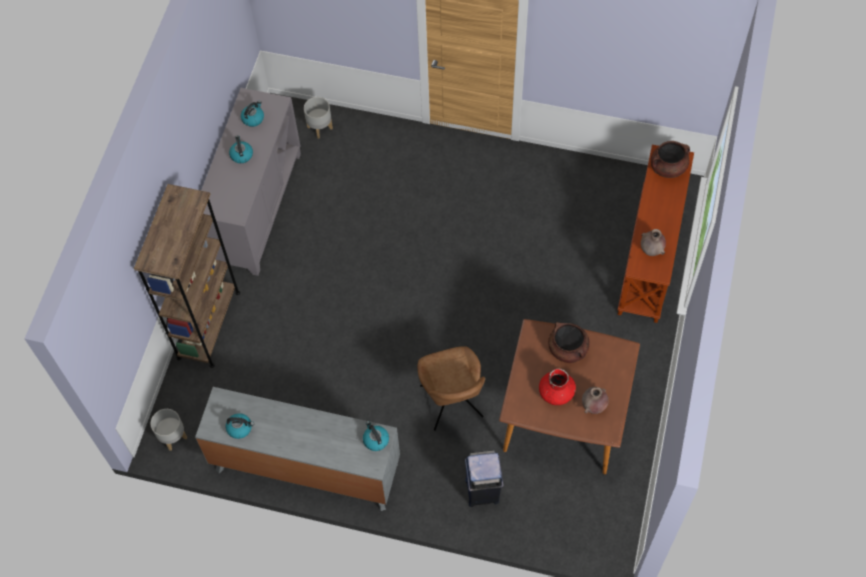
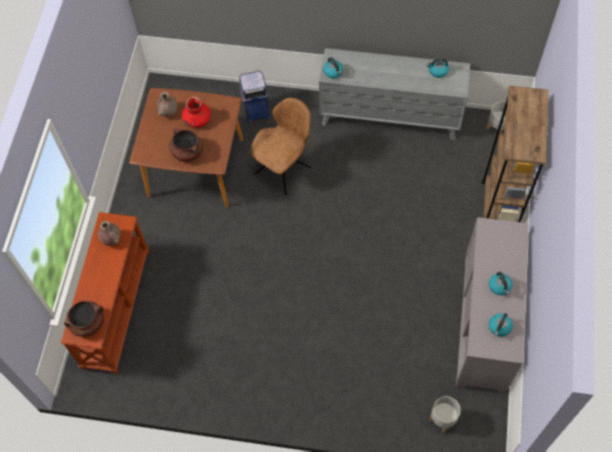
camera: 175 degrees right, 0 degrees up
brown chair [418,346,485,431] -> brown chair turned 60 degrees clockwise [250,98,311,195]

